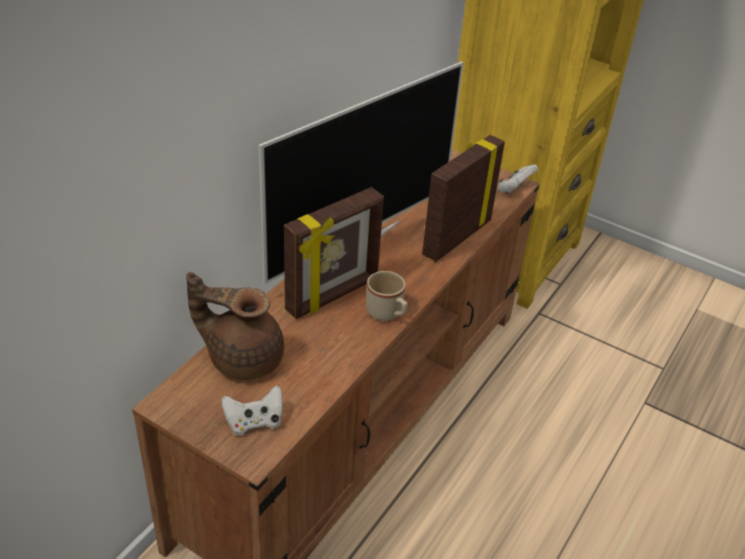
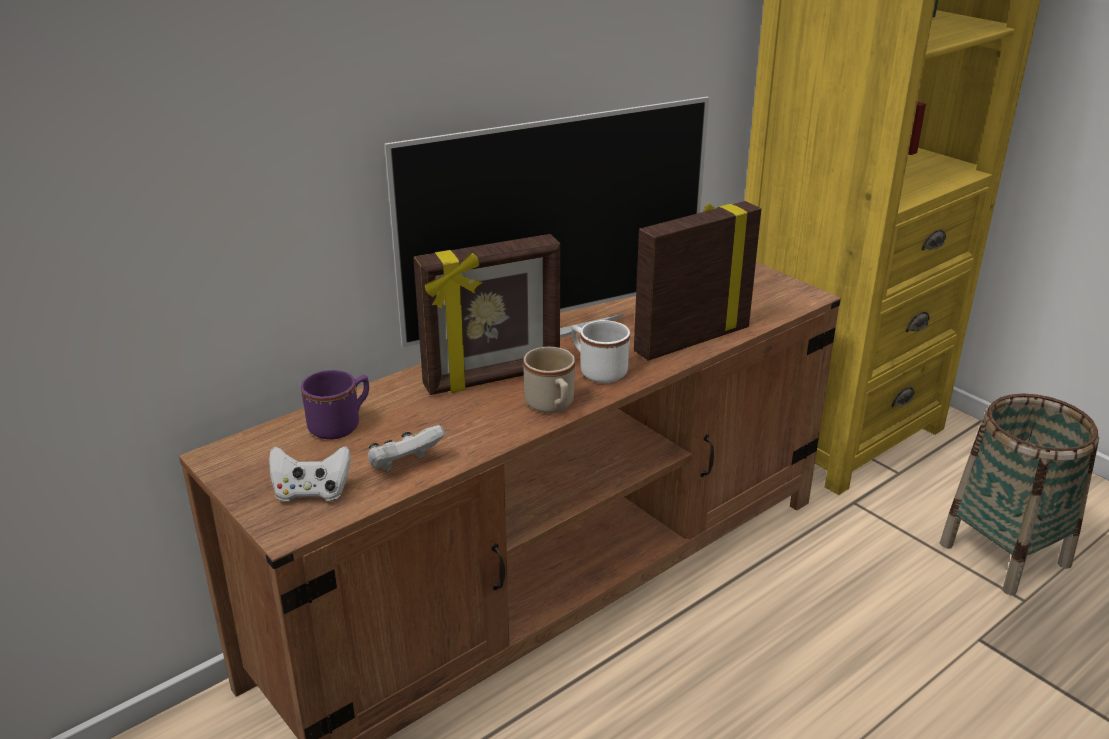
camera: 20 degrees right, 10 degrees down
brown teapot [186,272,284,380] -> purple mug [301,370,369,439]
white game controller [498,165,538,194] -> white game controller moved to [368,425,445,471]
none -> white mug [572,320,630,383]
none -> basket [940,394,1099,595]

